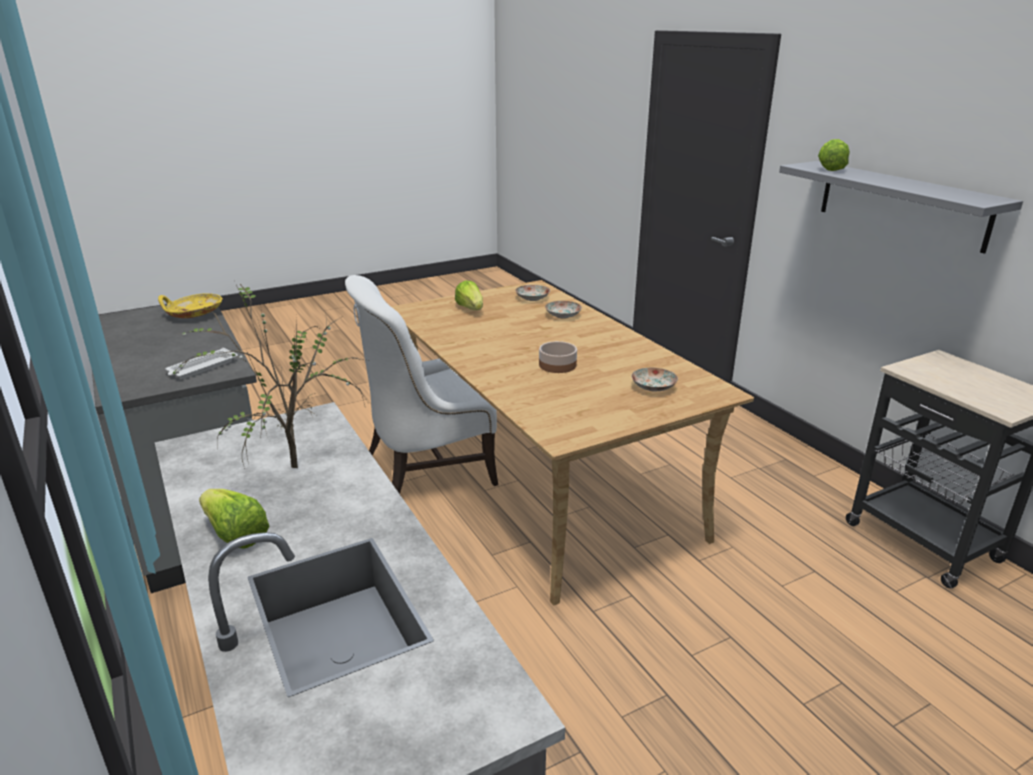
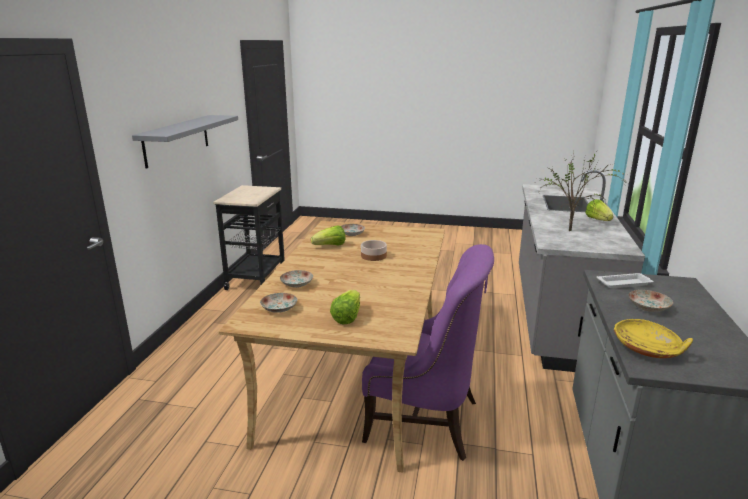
camera: 140 degrees left, 5 degrees down
white chair [345,275,498,494] -> purple chair [362,244,494,461]
lettuce [818,139,850,171] -> lettuce moved to [311,225,345,246]
none -> plate [629,290,673,312]

